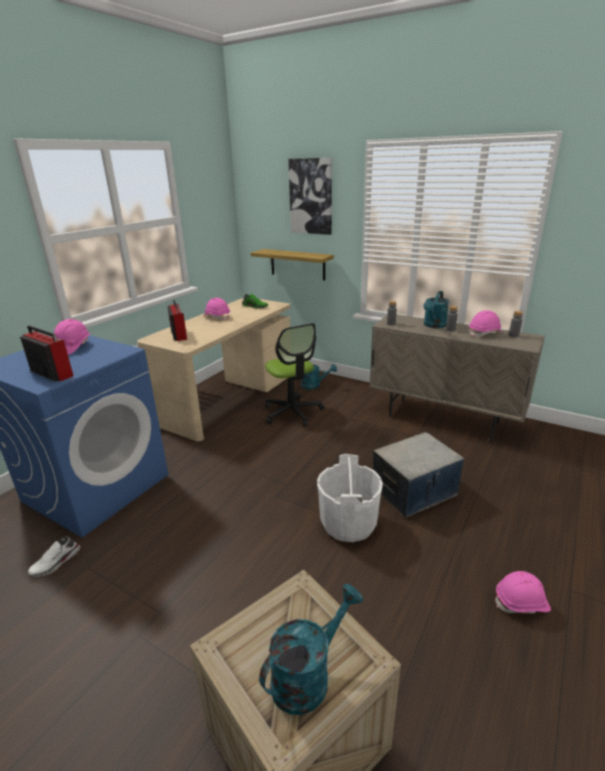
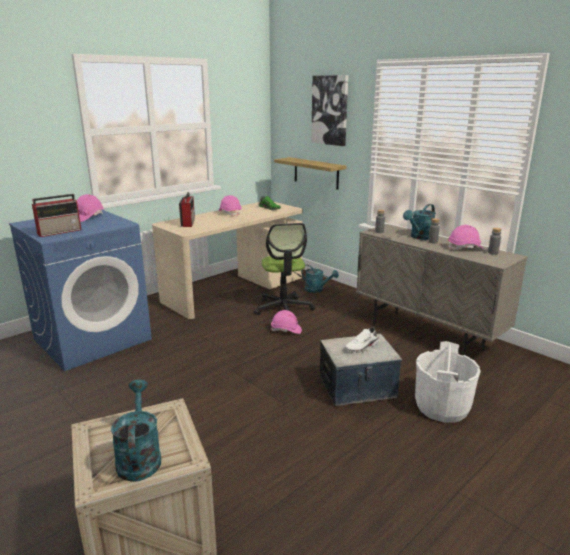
camera: 15 degrees right, 5 degrees down
radio [20,325,73,382] -> radio turned 90 degrees clockwise [32,194,81,237]
white shoe [28,536,80,577] -> white shoe moved to [345,327,380,353]
turquoise watering can [259,584,363,715] -> turquoise watering can turned 75 degrees counterclockwise [111,380,161,482]
white bucket [317,454,383,542] -> white bucket moved to [415,341,481,422]
pink hard hat [495,571,551,613] -> pink hard hat moved to [271,310,302,334]

